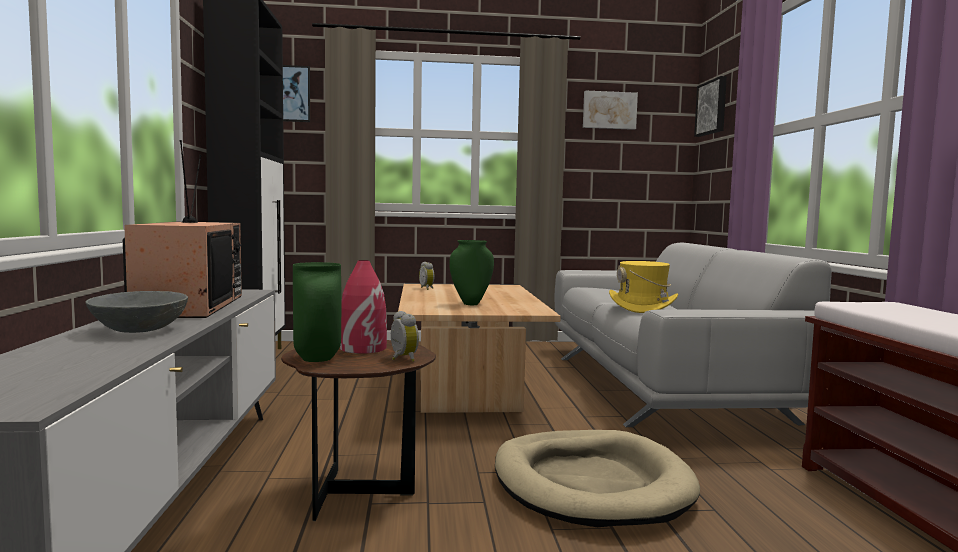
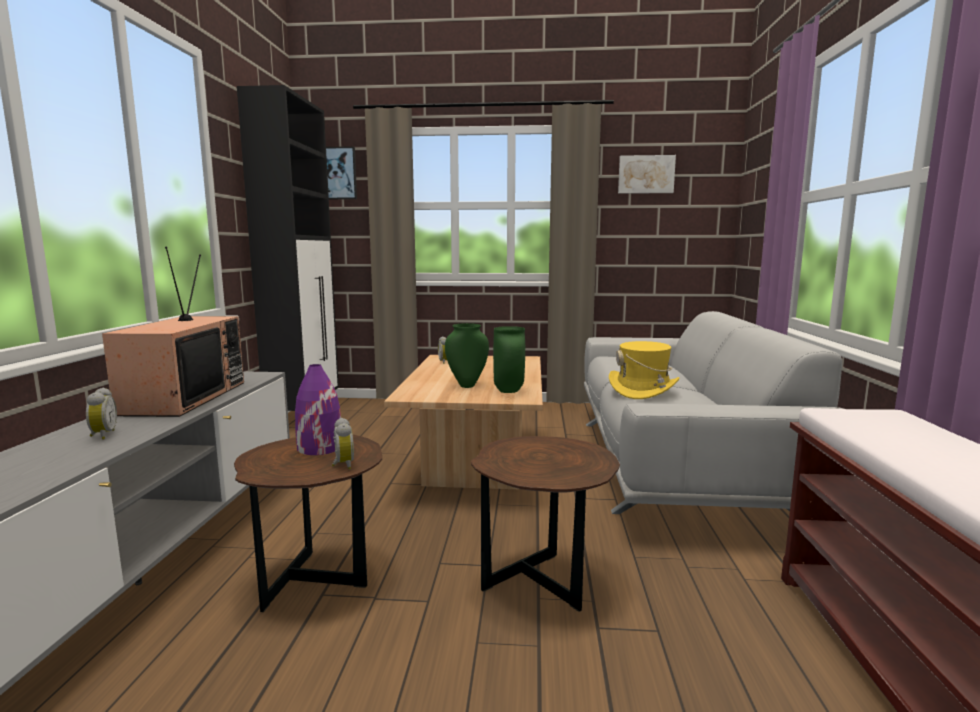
camera: 10 degrees right, 5 degrees up
grey bowl [85,291,188,333] -> alarm clock [86,387,117,440]
green vase [293,262,341,362] -> green vase moved to [493,326,525,393]
red vase [340,260,387,354] -> purple vase [295,364,341,455]
beige dog bed [495,430,700,527] -> brown side table [471,436,620,612]
picture [694,76,727,137] -> none

